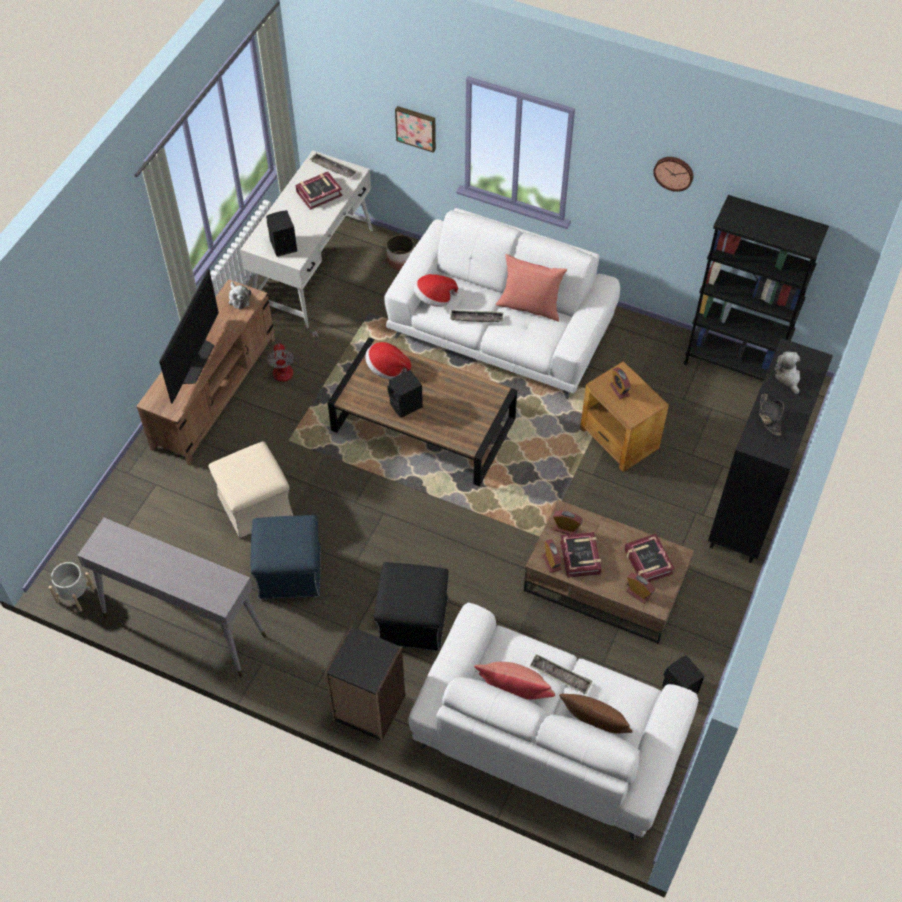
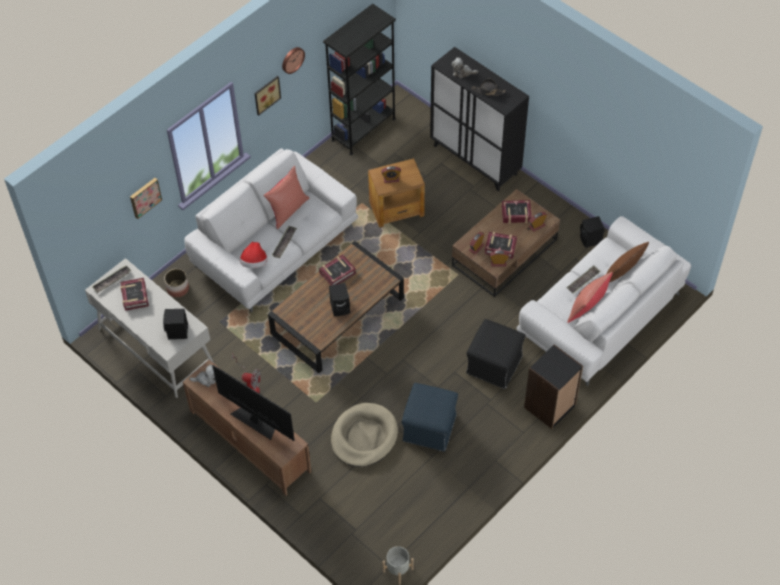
camera: 70 degrees left, 0 degrees up
grey console table [77,518,266,677] -> none
beige ottoman [209,441,293,538] -> beige dog bed [331,403,398,467]
hat [365,342,411,379] -> none
none -> picture [255,76,281,116]
none -> book [319,254,356,285]

